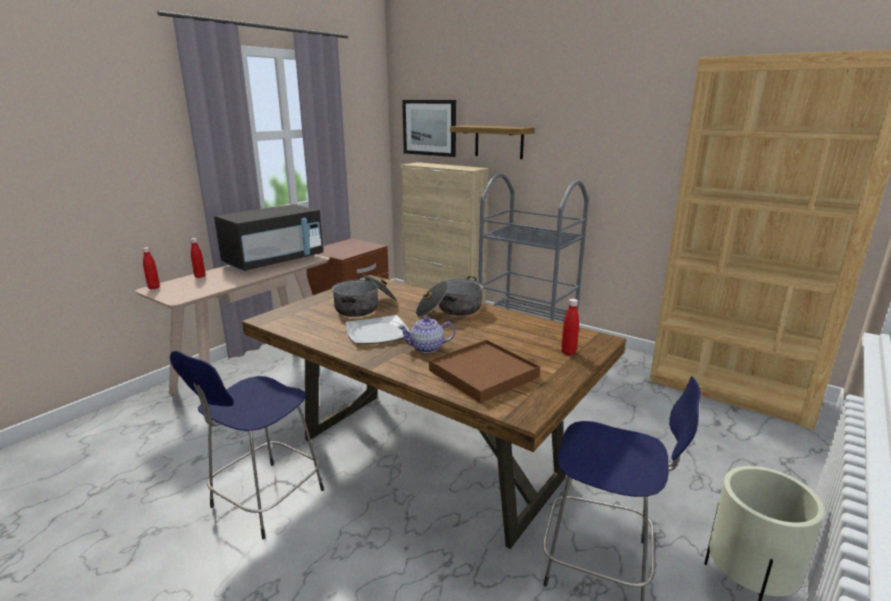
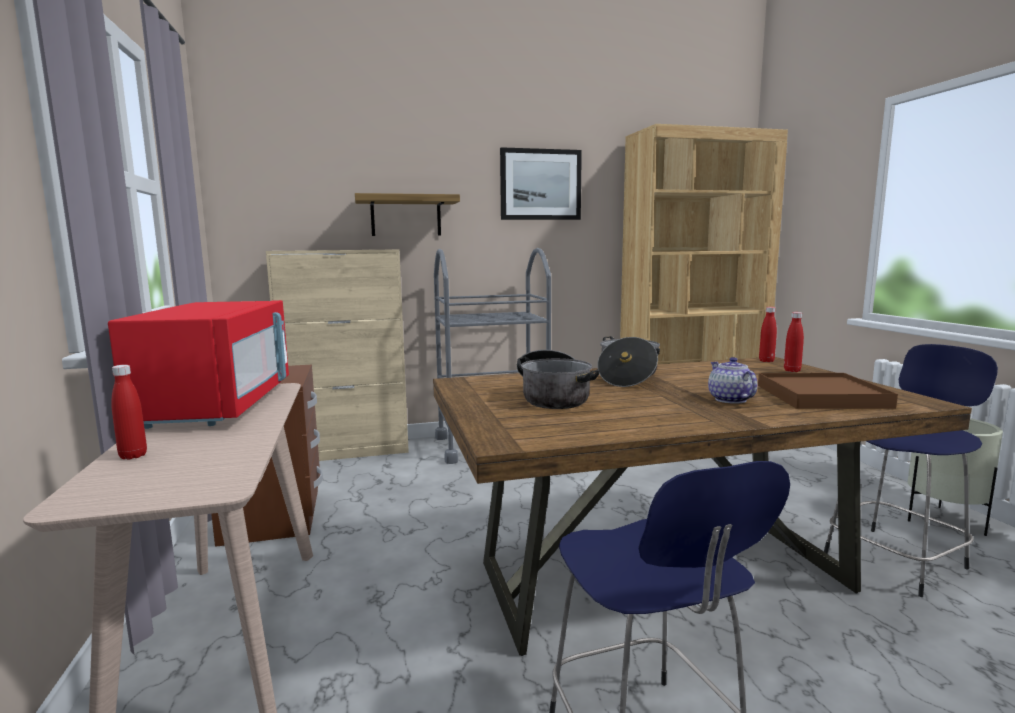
camera: 50 degrees left, 10 degrees down
red bottle [142,247,160,290] -> red bottle moved to [759,307,777,362]
black microwave [214,204,323,272] -> red microwave [108,300,289,429]
plate [345,315,410,344] -> none
teapot [398,317,455,353] -> teapot turned 135 degrees clockwise [708,357,758,404]
picture [402,100,456,157] -> picture moved to [500,147,582,220]

